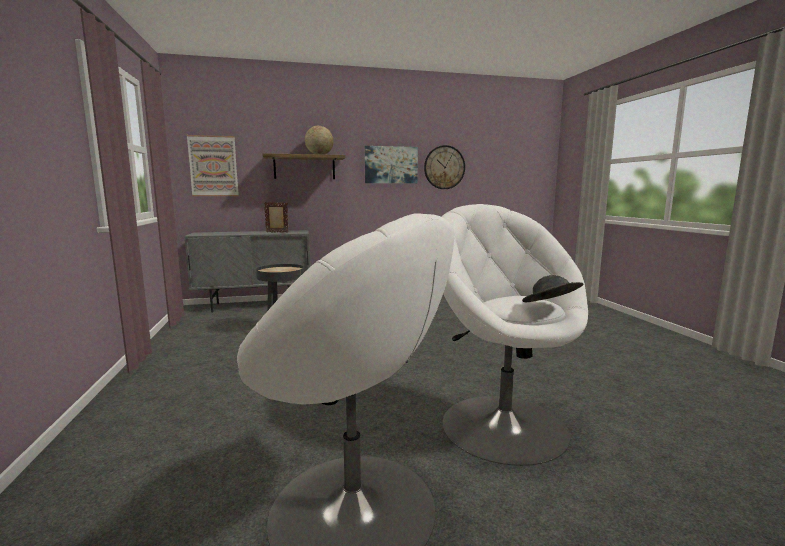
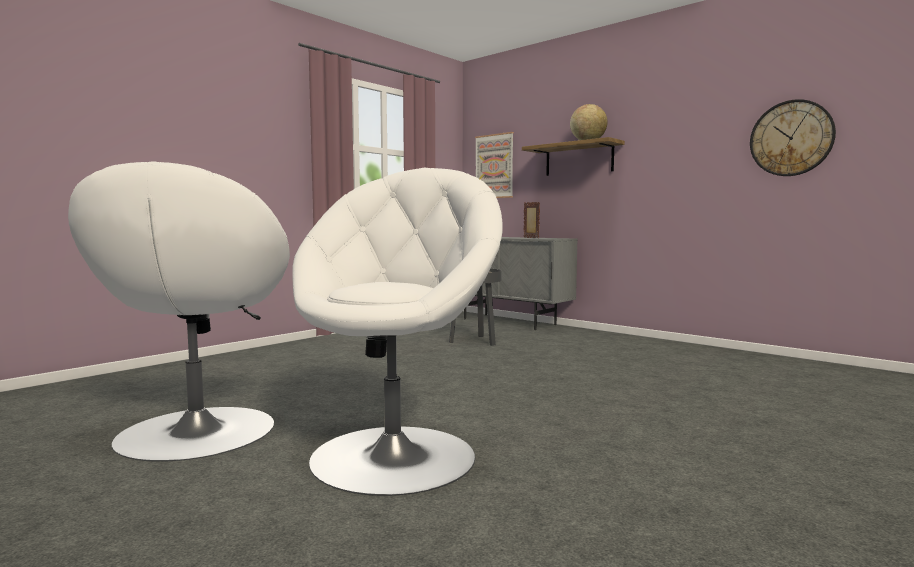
camera: 55 degrees right, 5 degrees down
picture [365,146,418,183] -> none
grey hat [522,275,583,302] -> none

